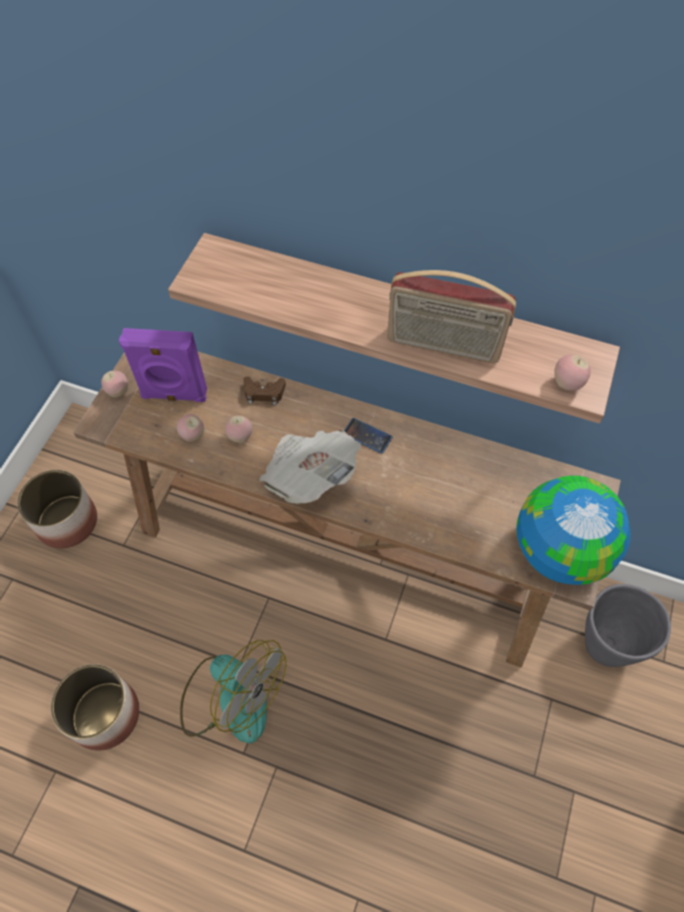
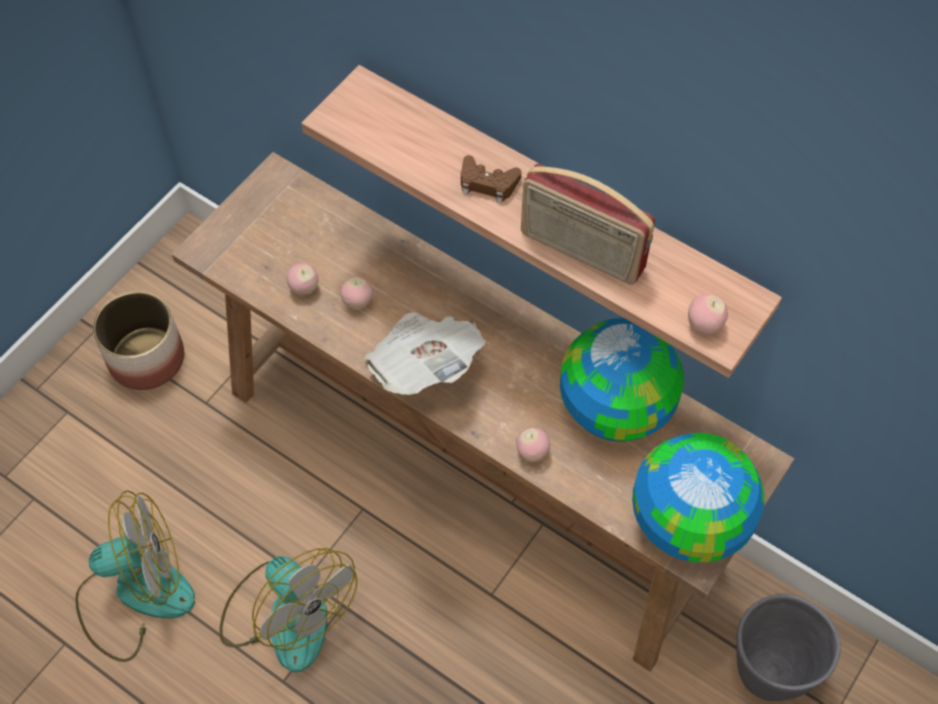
camera: 15 degrees right, 0 degrees up
planter [51,664,139,751] -> fan [75,490,195,662]
apple [101,371,128,397] -> apple moved to [516,428,550,462]
purple speaker [119,328,207,402] -> none
brown game controller [243,377,286,405] -> brown game controller moved to [461,155,521,203]
phone [344,418,393,454] -> none
none -> globe [560,318,684,442]

